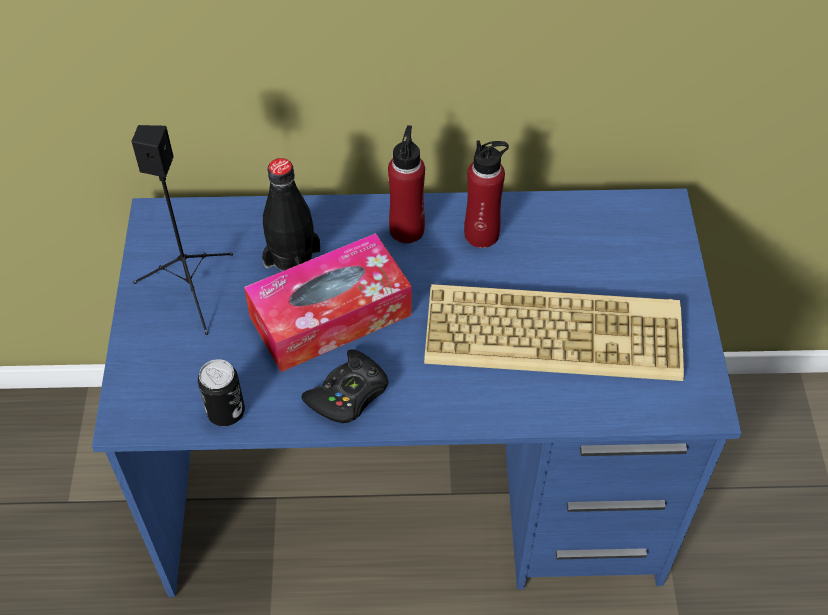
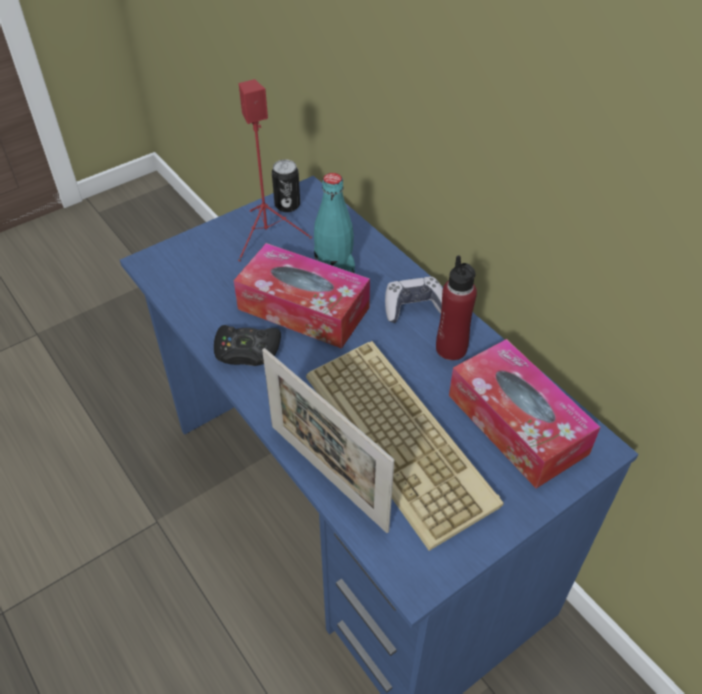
camera: 55 degrees right, 5 degrees down
black speaker [131,125,233,335] -> red speaker [238,79,312,261]
can [198,359,245,426] -> can moved to [272,160,300,212]
black bottle [262,158,320,271] -> turquoise bottle [314,173,355,273]
red bottle [388,125,425,243] -> game controller [385,277,443,323]
none -> picture frame [262,348,394,533]
none -> tissue box [449,339,601,488]

